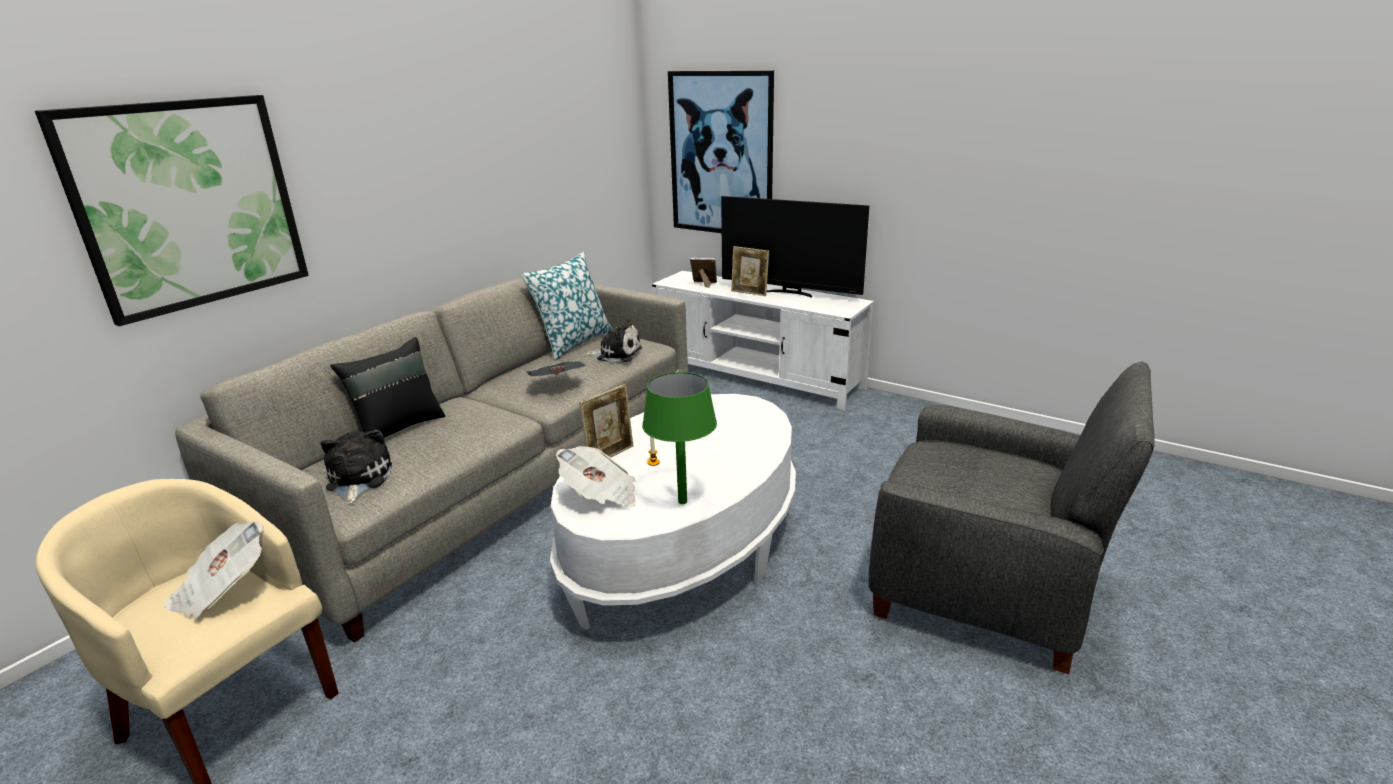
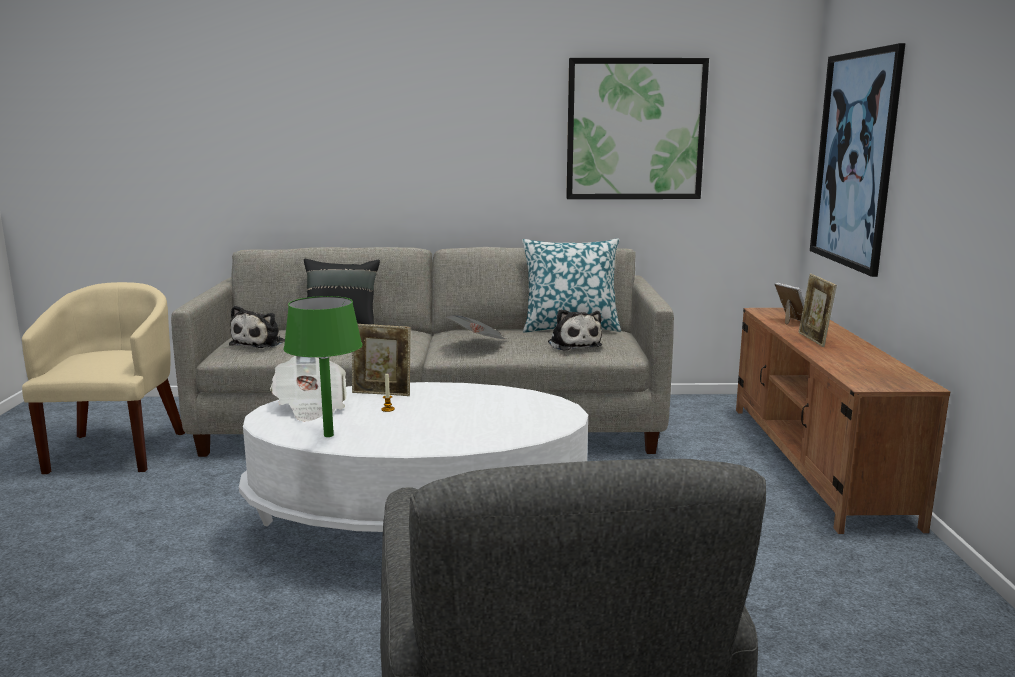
camera: 55 degrees right, 10 degrees down
picture [35,95,309,326] -> picture moved to [566,58,709,199]
newspaper [164,521,264,618] -> none
plush toy [320,429,392,504] -> plush toy turned 150 degrees clockwise [229,305,285,348]
white tv stand [652,271,874,410] -> brown tv stand [736,308,950,534]
television [721,196,869,298] -> none

